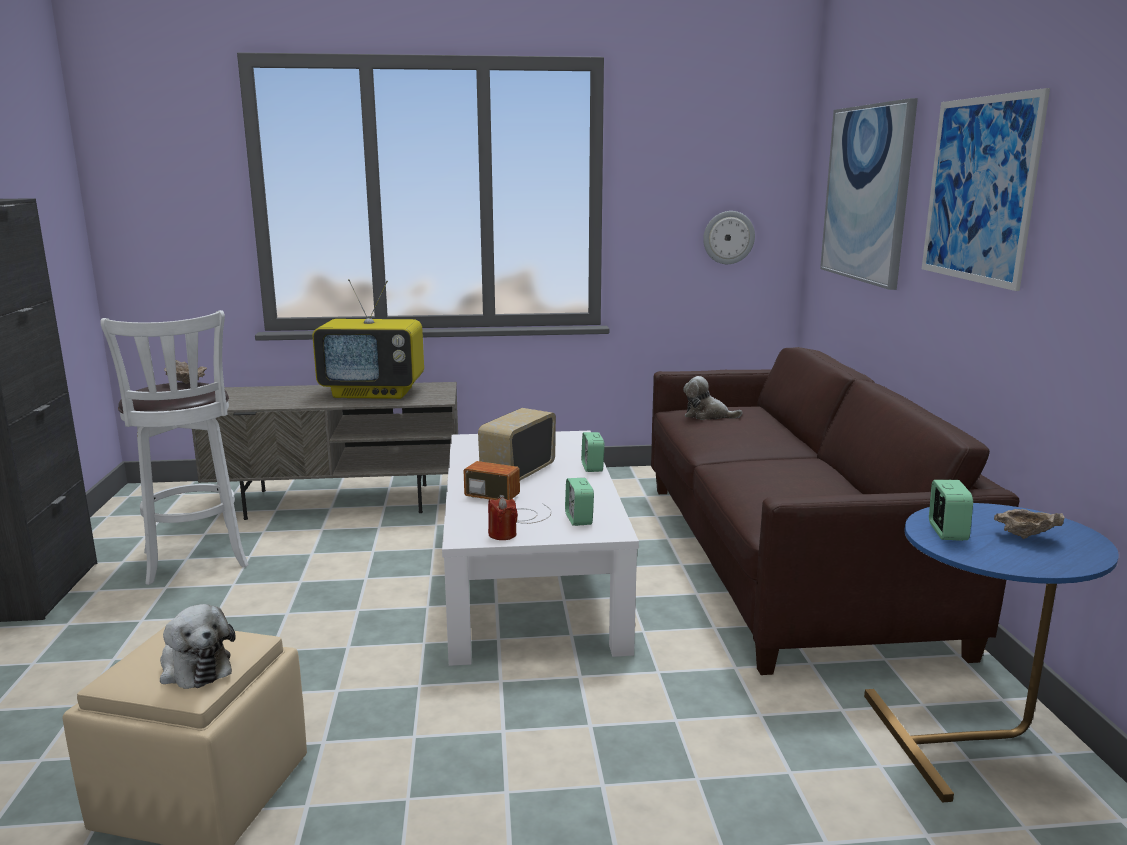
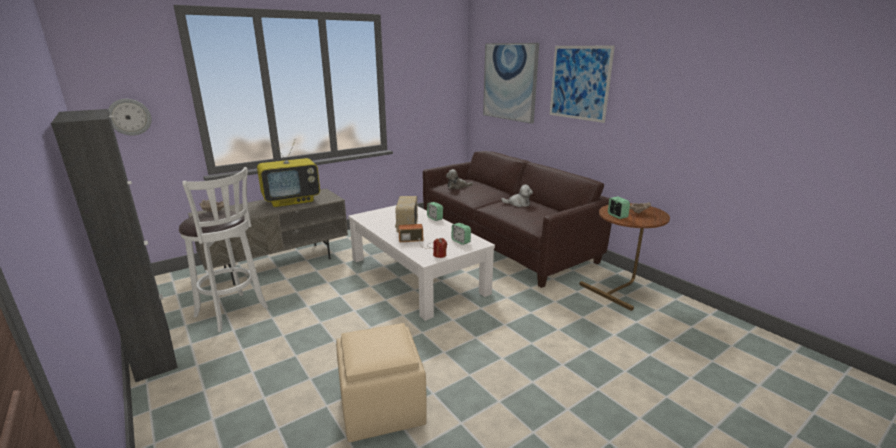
camera: 30 degrees left, 5 degrees up
plush toy [160,604,236,689] -> plush toy moved to [501,185,533,207]
wall clock [703,211,755,264] -> wall clock moved to [108,99,152,136]
blue side table [864,503,1119,802] -> brown side table [579,203,670,311]

